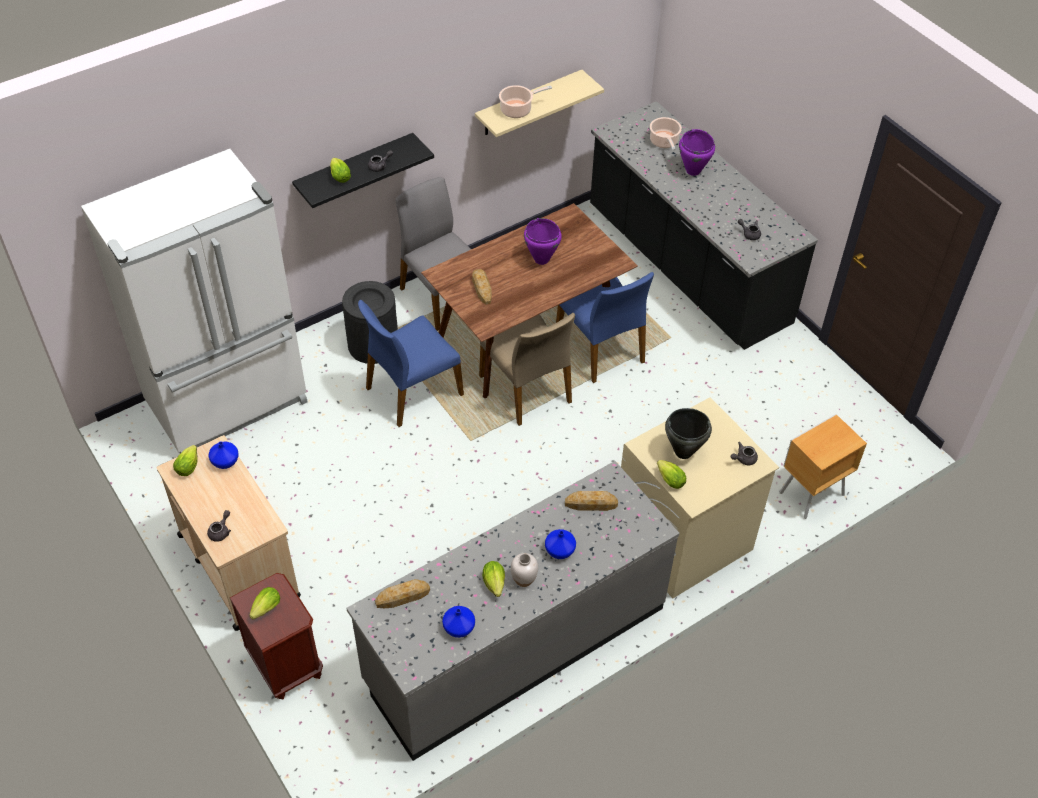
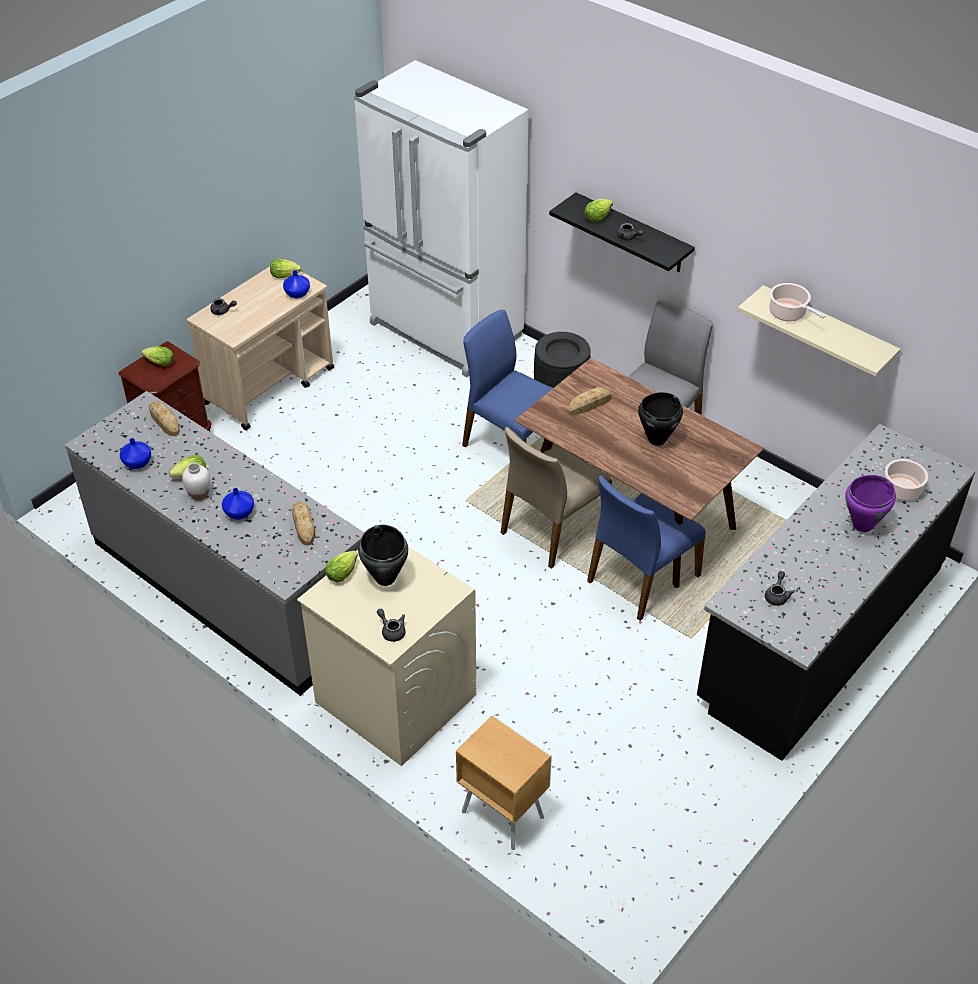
camera: 75 degrees right, 5 degrees down
purple cooking pot [524,218,562,265] -> black cooking pot [638,392,683,446]

